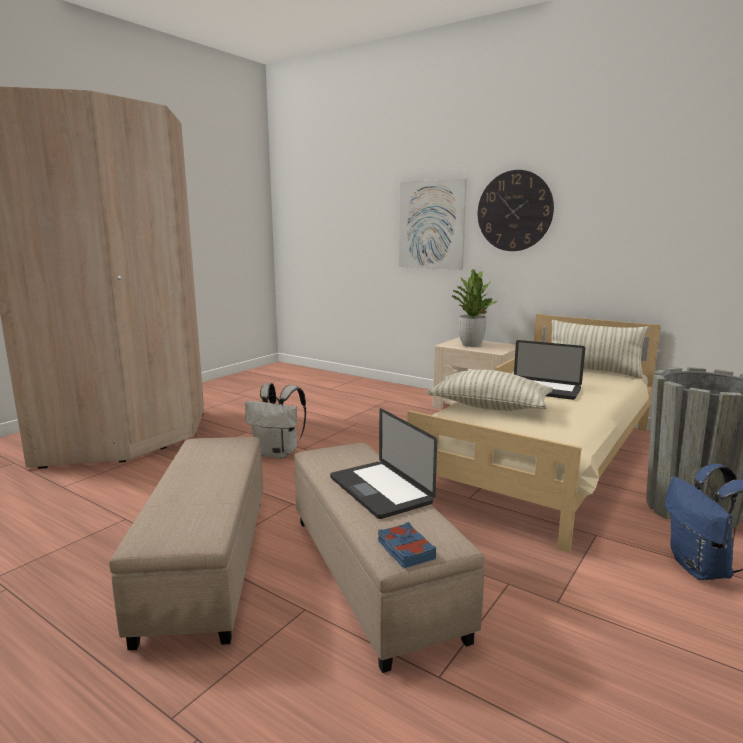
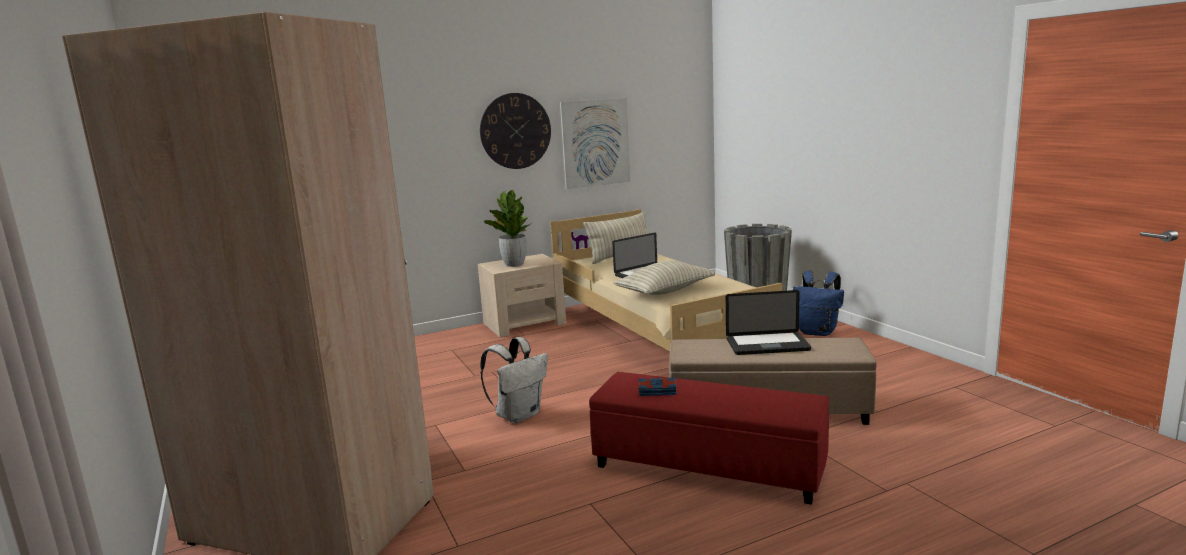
camera: 60 degrees left, 0 degrees up
beige ottoman [109,437,263,650] -> red ottoman [589,372,829,505]
blue book [378,522,436,569] -> blue book moved to [639,377,676,396]
picture [399,179,467,270] -> picture moved to [560,98,630,189]

